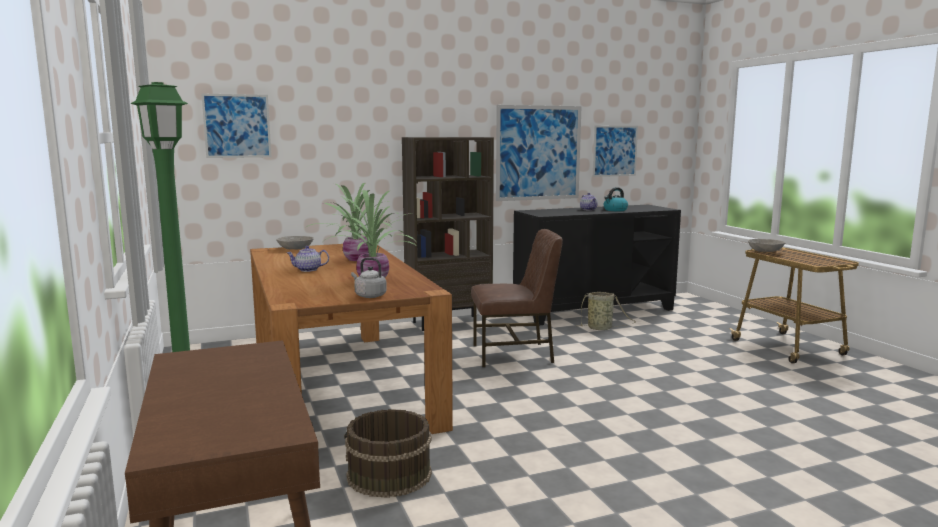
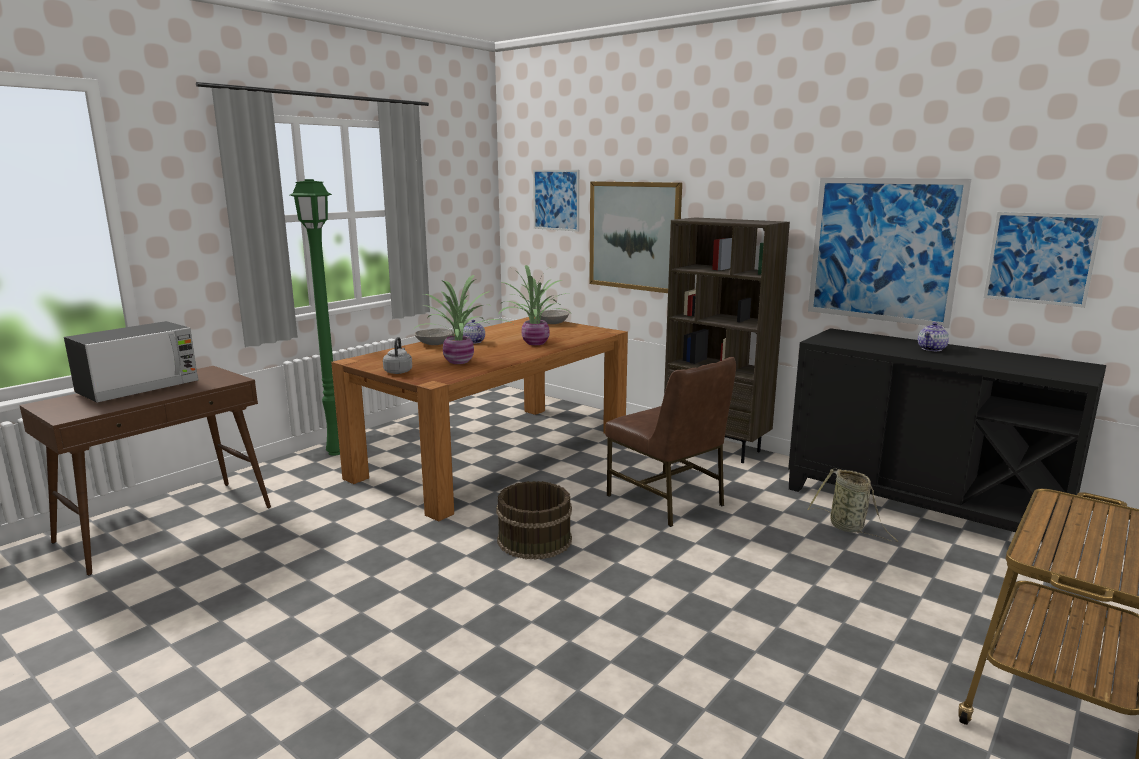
camera: 60 degrees right, 5 degrees up
brown bucket [344,409,432,498] -> brown bucket moved to [496,481,572,560]
kettle [604,187,628,211] -> none
grey bowl [748,239,786,252] -> grey bowl moved to [415,328,454,345]
none -> microwave [64,321,199,402]
none -> picture [589,181,682,293]

